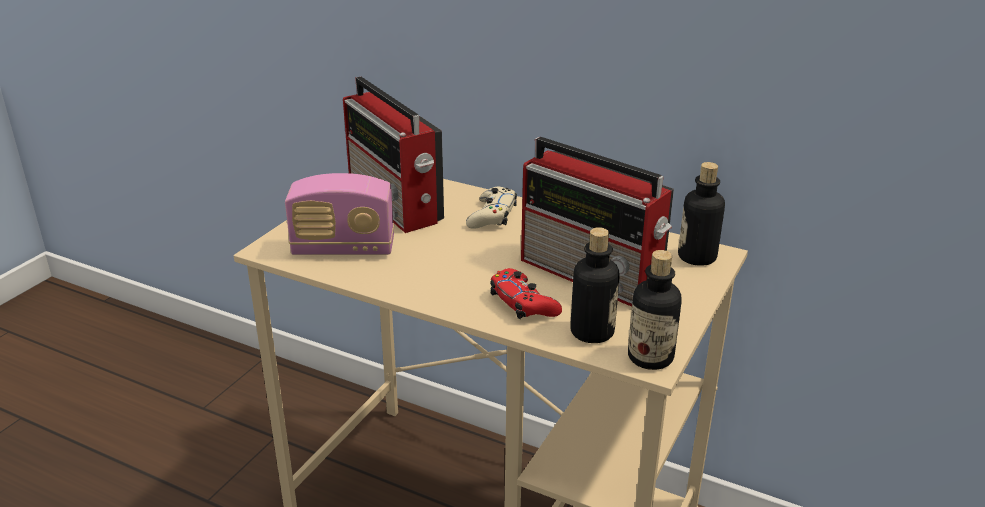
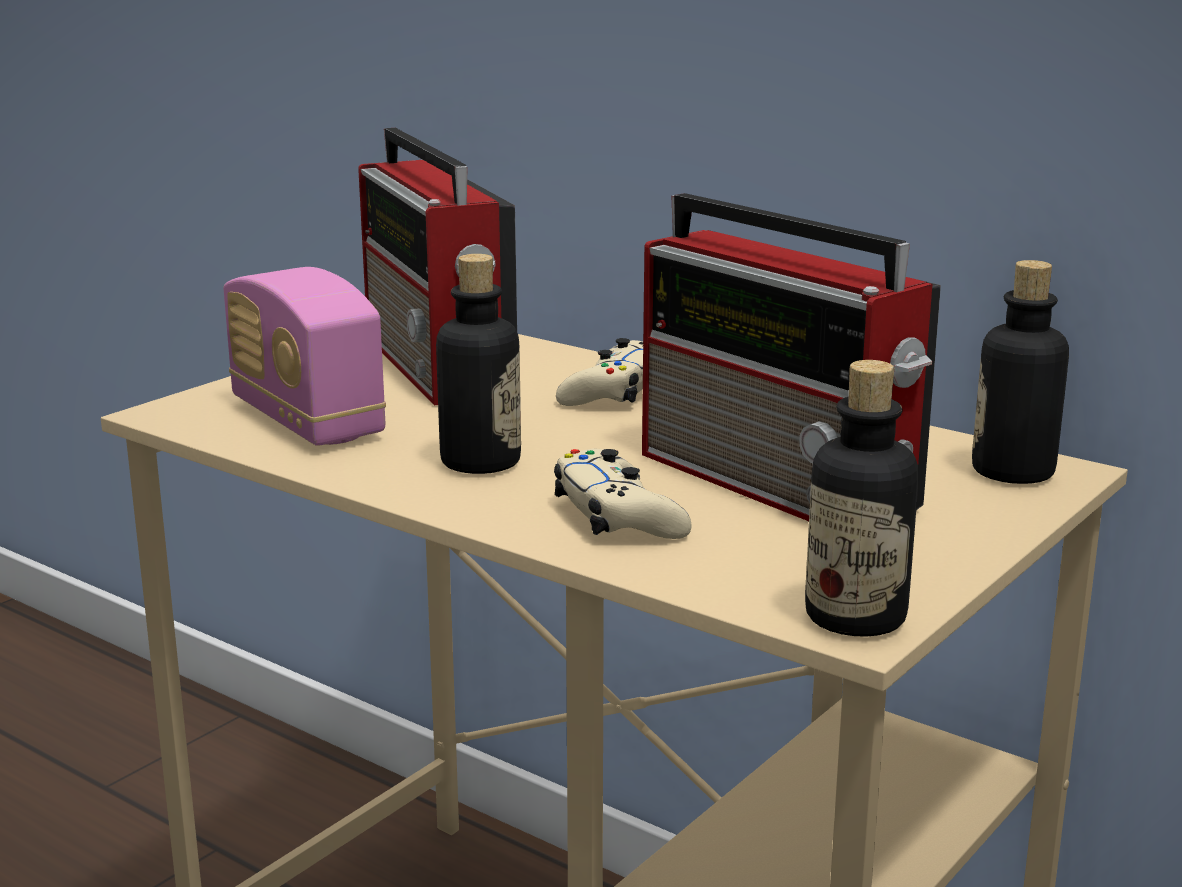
camera: 10 degrees right, 10 degrees down
radio [285,173,394,255] -> radio turned 45 degrees clockwise [224,267,386,446]
red game controller [490,268,562,319] -> beige game controller [554,449,692,539]
bottle [570,227,619,343] -> bottle moved to [436,254,521,474]

